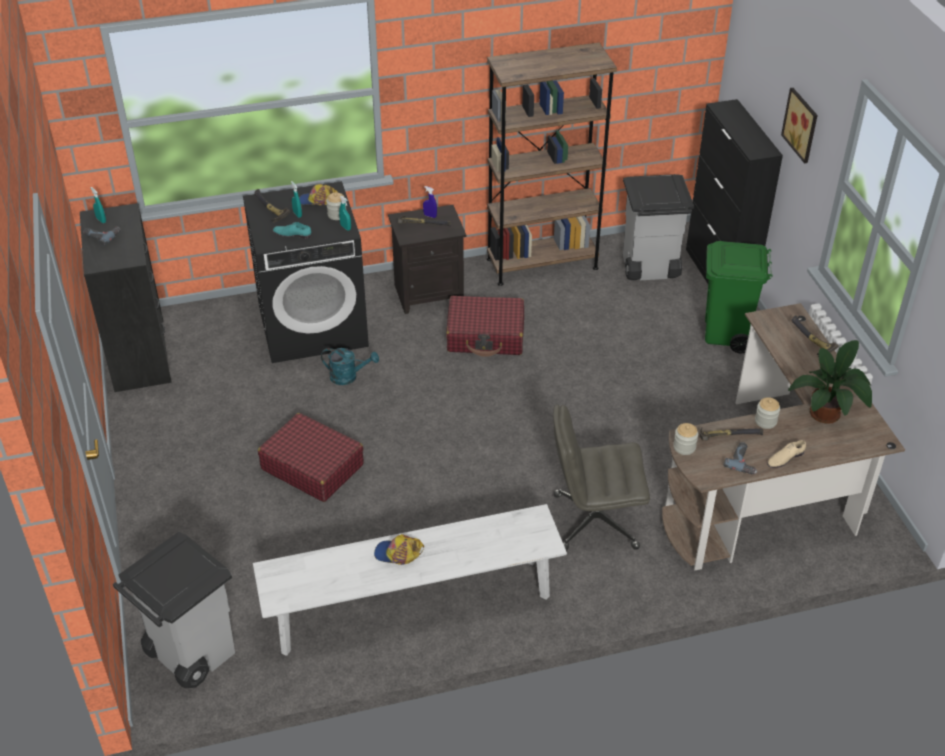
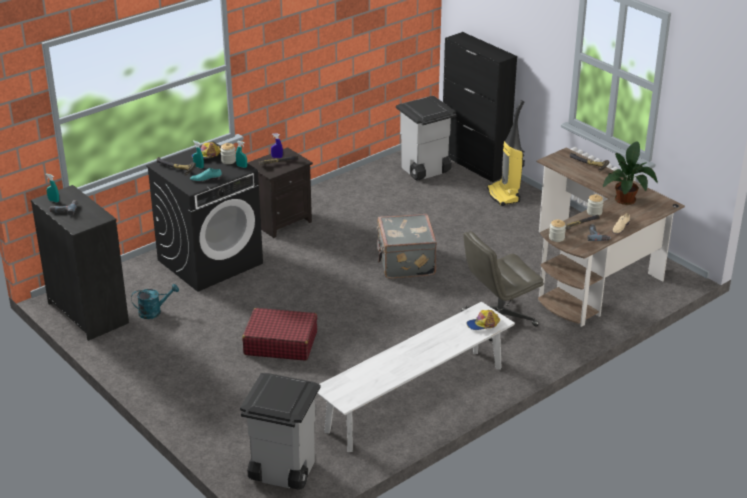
camera: 25 degrees left, 10 degrees down
turquoise watering can [321,348,379,385] -> turquoise watering can moved to [131,284,179,319]
cap [374,534,424,565] -> cap moved to [467,310,500,330]
red suitcase [446,296,524,357] -> none
brown bookcase [487,43,617,286] -> none
green trash can [705,241,772,353] -> vacuum cleaner [487,100,525,206]
picture [781,88,818,163] -> none
none -> grey suitcase [376,214,437,279]

